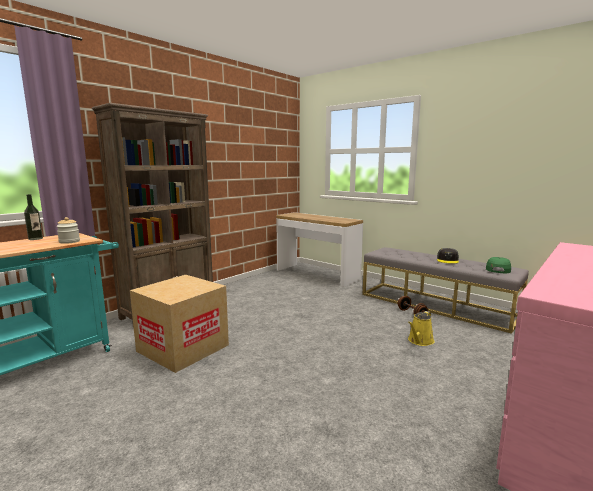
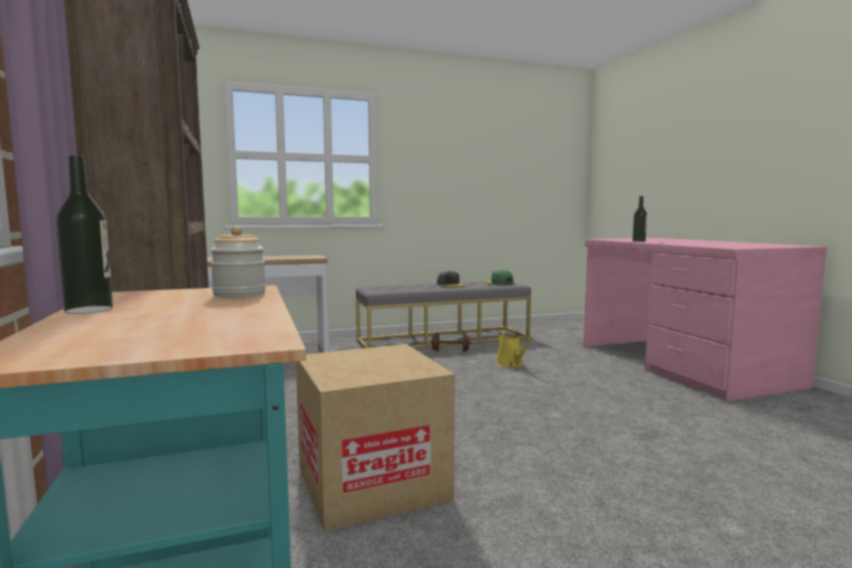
camera: 60 degrees left, 5 degrees down
none -> bottle [632,196,647,242]

